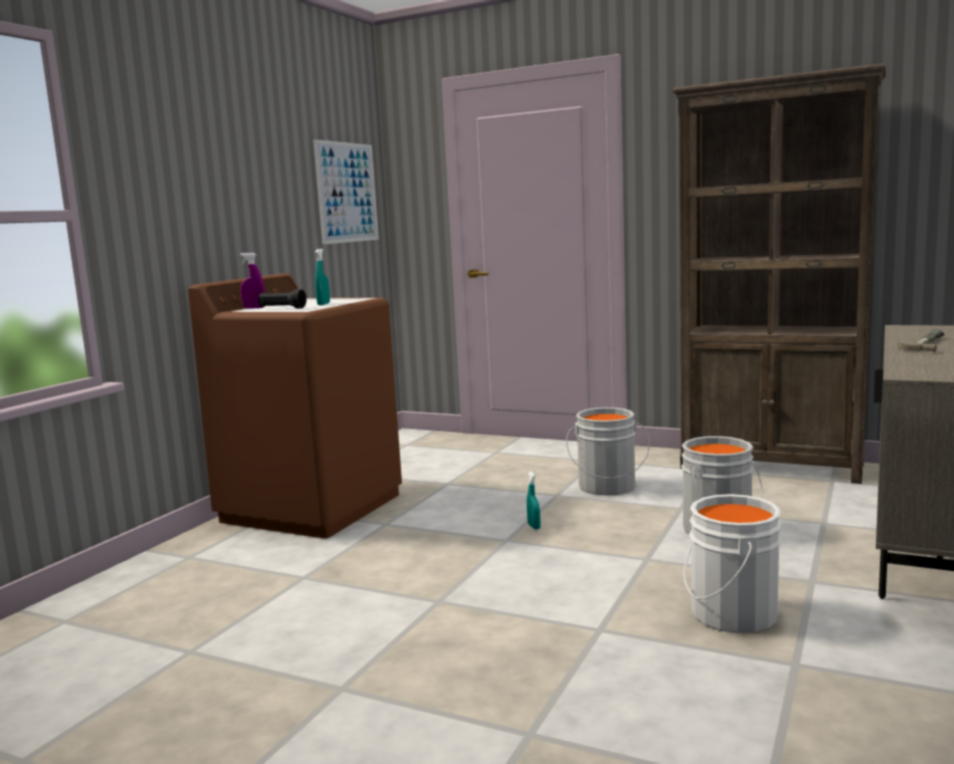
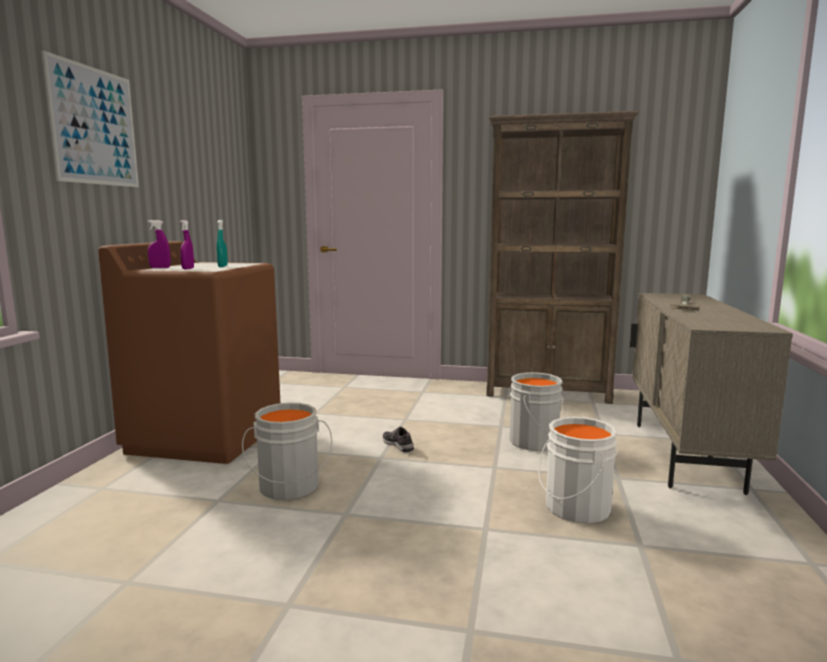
camera: 15 degrees left, 0 degrees up
black flashlight [258,289,307,309] -> purple spray bottle [180,220,194,269]
picture [313,139,379,244] -> picture moved to [41,50,139,187]
turquoise spray bottle [527,472,541,529] -> shoe [382,427,414,452]
grey bucket [566,407,649,495] -> grey bucket moved to [242,402,332,500]

